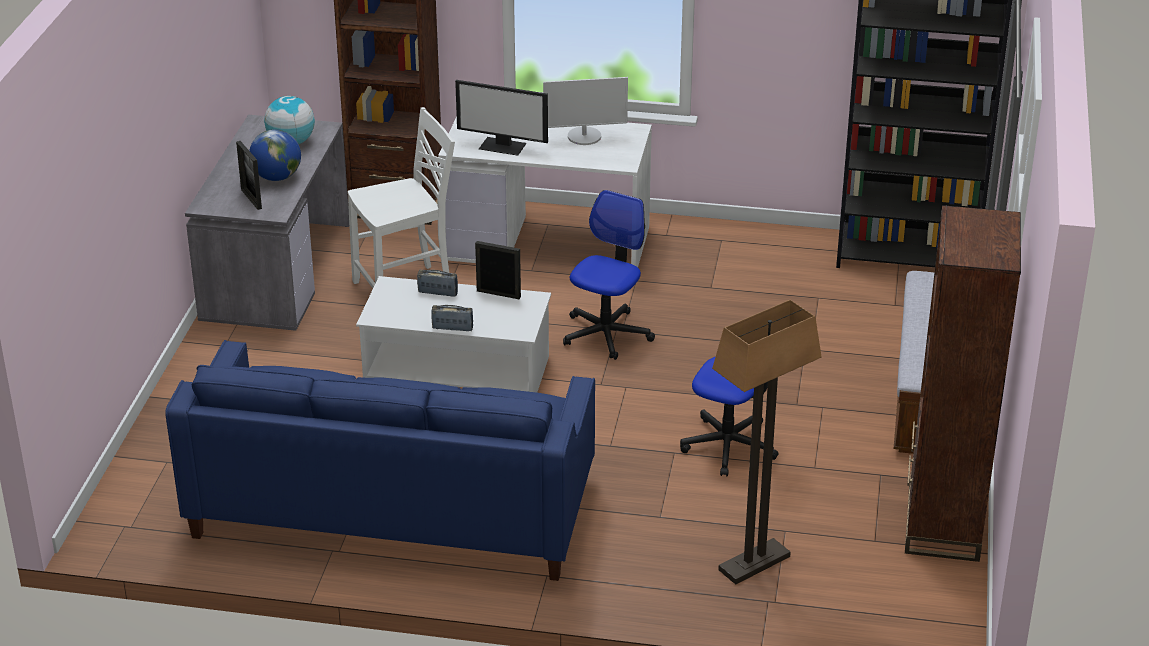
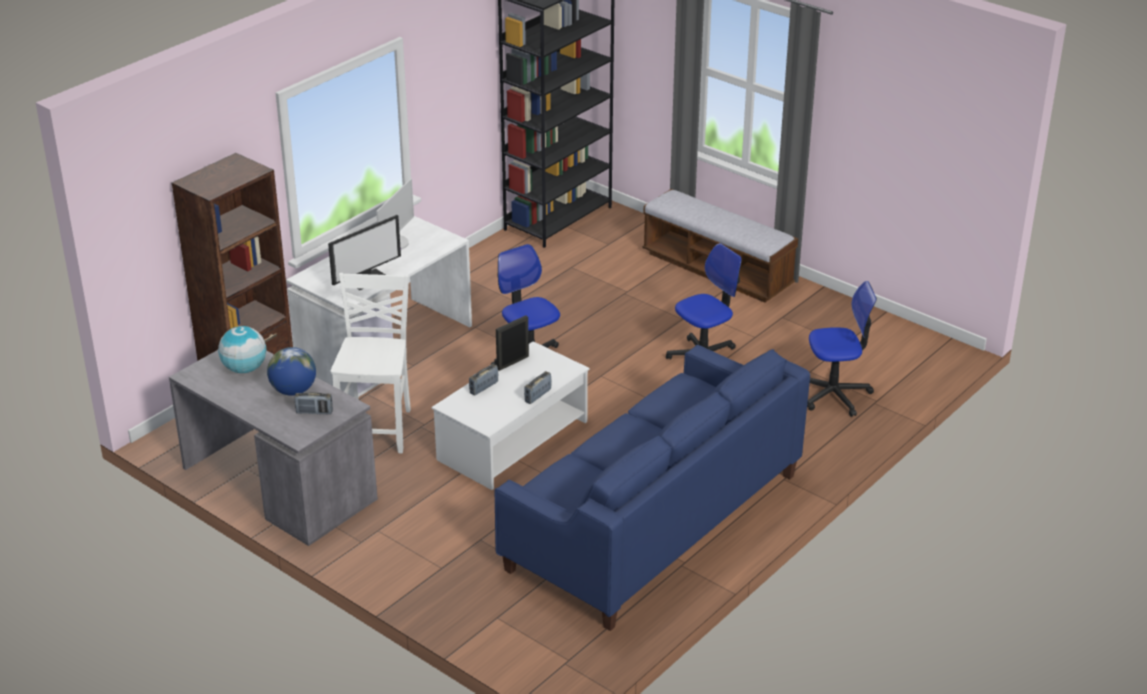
camera: 60 degrees left, 0 degrees up
picture frame [236,141,262,210] -> radio [295,392,333,415]
floor lamp [712,300,822,584] -> office chair [807,281,877,417]
brown bookcase [905,205,1021,562] -> none

